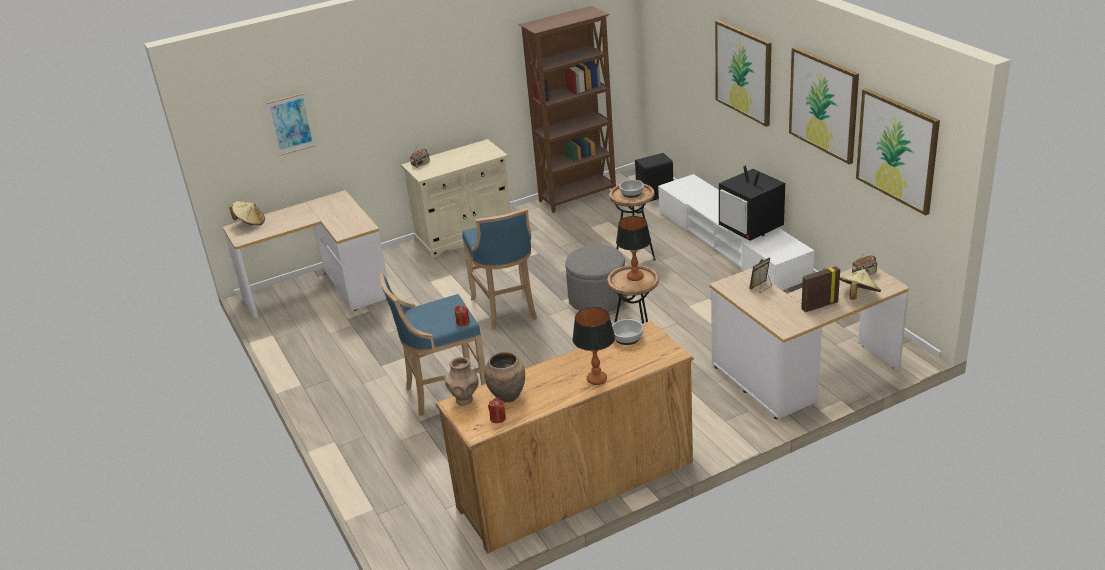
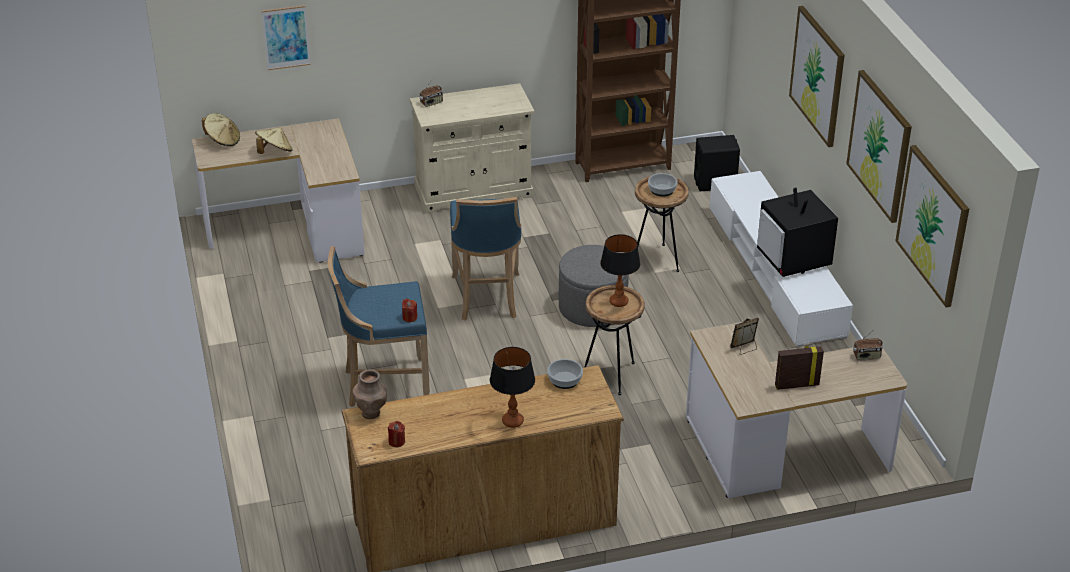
camera: 10 degrees right, 5 degrees up
brown vase [484,352,525,403] -> none
beige hat [840,269,881,300] -> beige hat moved to [255,128,293,154]

